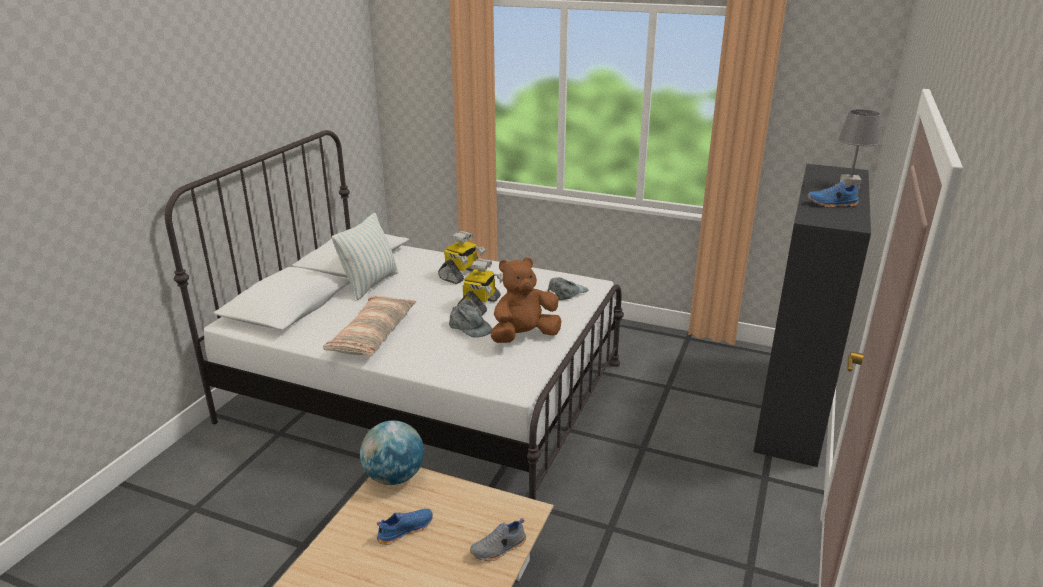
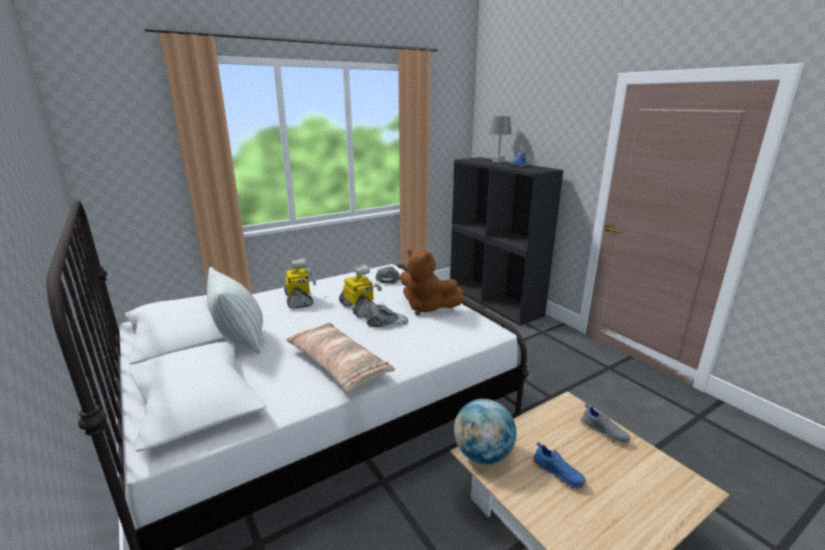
camera: 55 degrees left, 5 degrees down
blue shoe [377,509,433,545] -> blue shoe turned 135 degrees clockwise [532,442,586,489]
grey shoe [470,518,526,561] -> grey shoe turned 45 degrees counterclockwise [581,404,630,444]
brown plush toy [491,257,561,343] -> brown plush toy turned 60 degrees counterclockwise [400,249,464,315]

